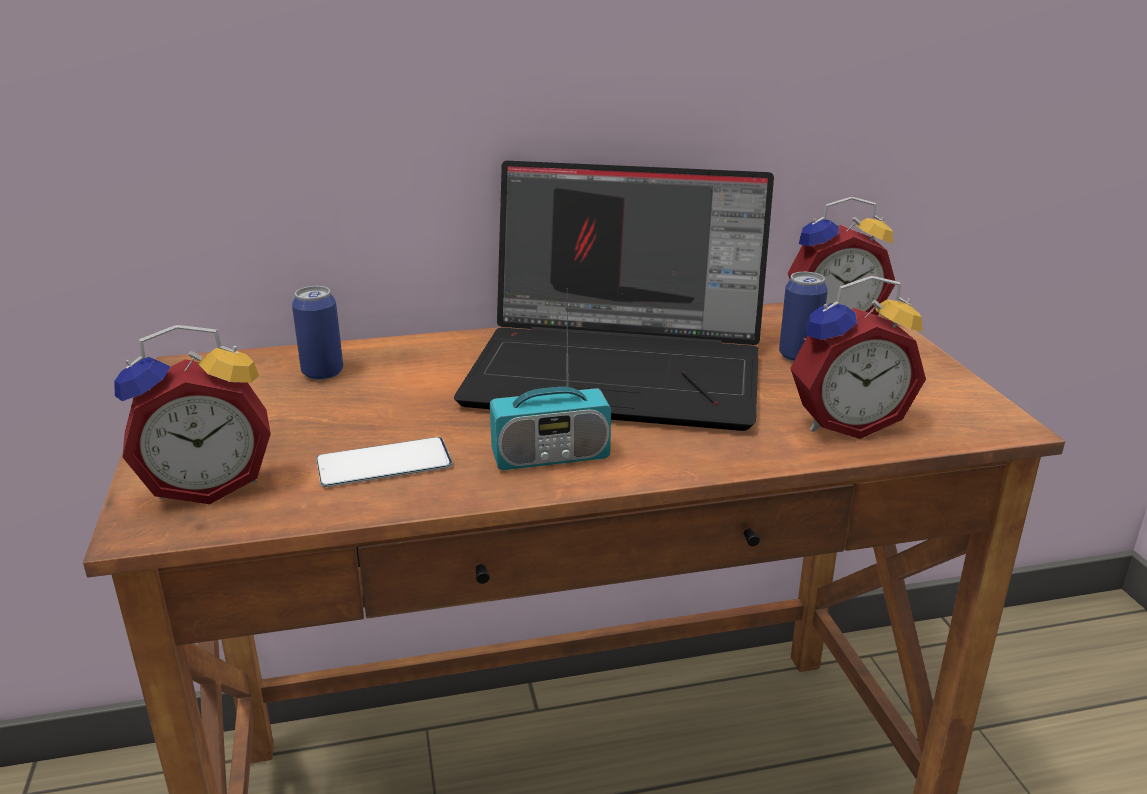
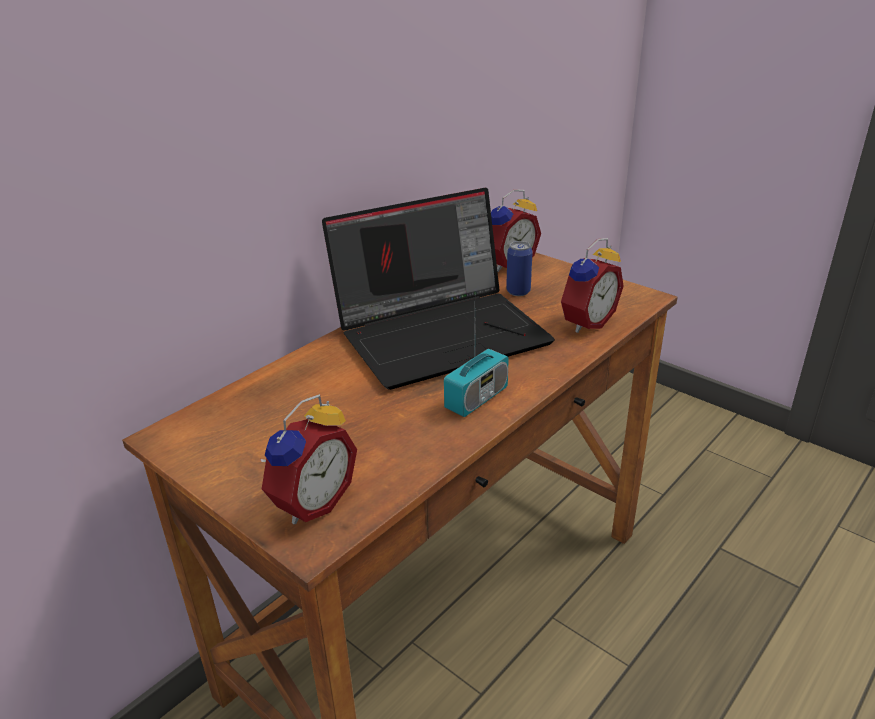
camera: 35 degrees left, 5 degrees up
can [292,286,343,380] -> none
phone [316,437,452,487] -> none

